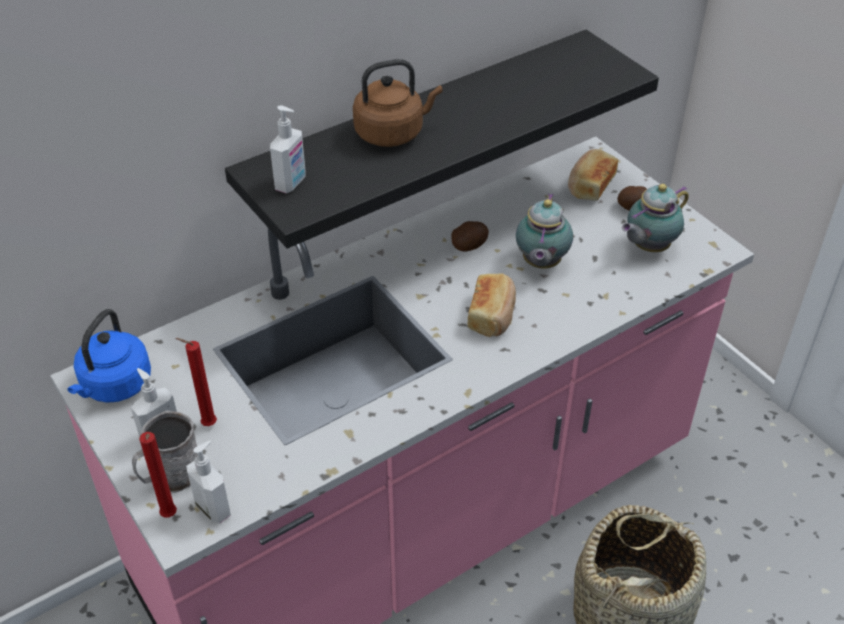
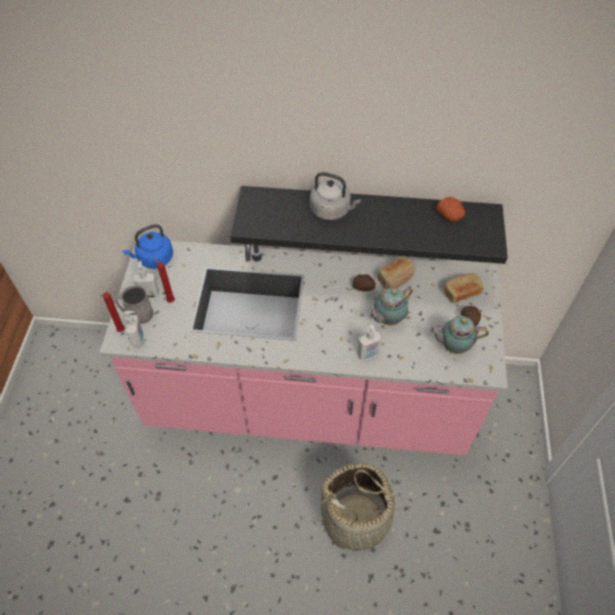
camera: 40 degrees right, 10 degrees up
soap dispenser [270,105,306,193] -> soap dispenser moved to [357,324,381,360]
brown kettle [353,59,443,147] -> grey kettle [310,172,361,220]
bread [468,273,516,337] -> bread moved to [377,256,415,289]
none -> potato [436,197,465,222]

